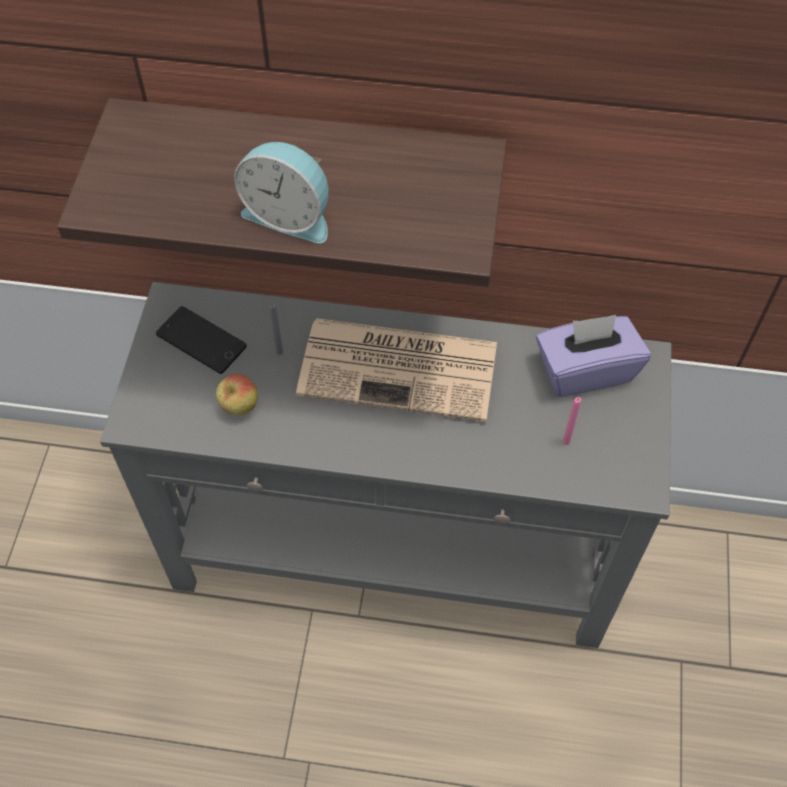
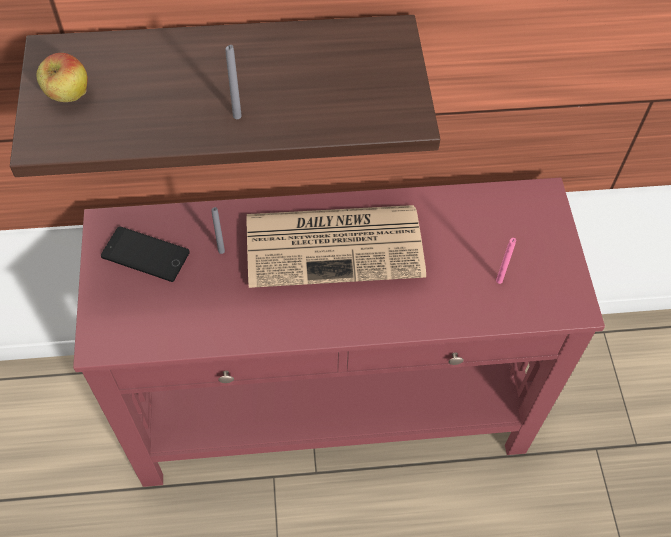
camera: 15 degrees left, 0 degrees up
grey console table [100,282,671,648] -> red console table [73,178,605,487]
apple [216,374,258,415] -> apple moved to [37,53,88,102]
alarm clock [234,142,329,243] -> grey candle [225,45,242,119]
purple tissue box [536,315,651,397] -> none

